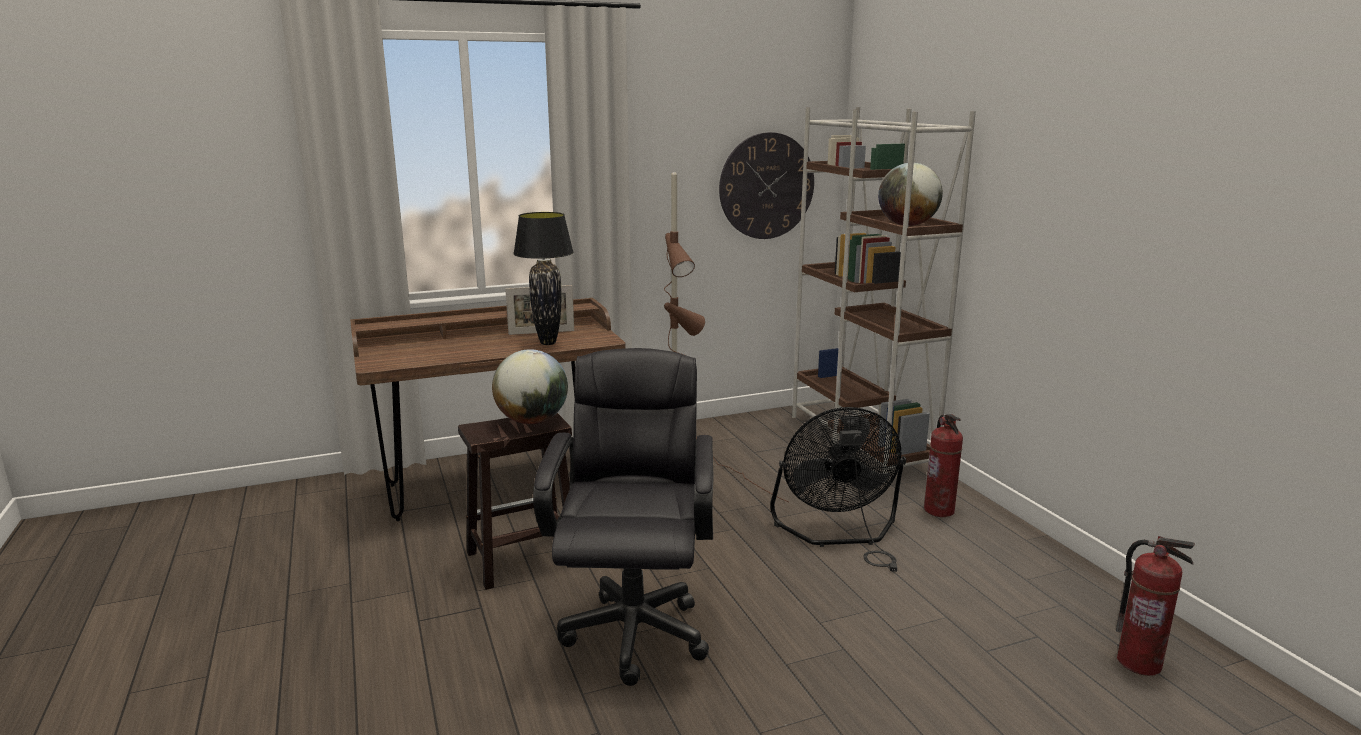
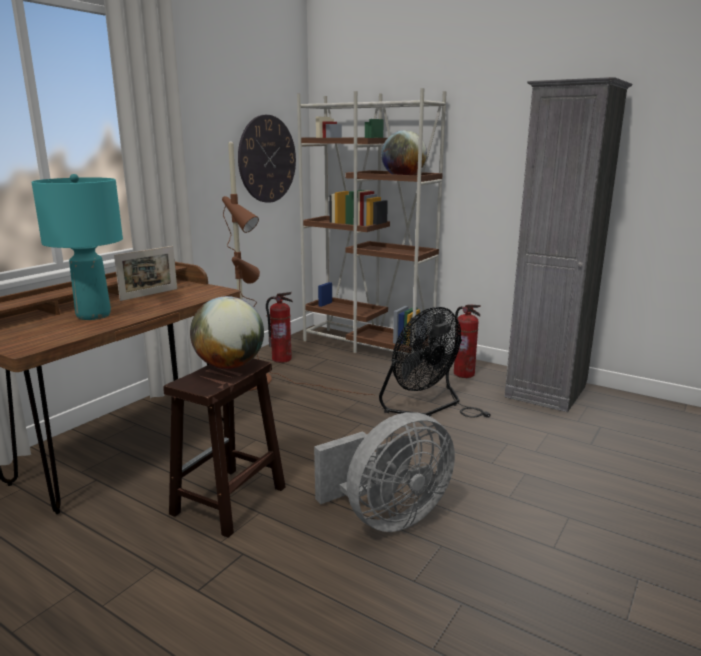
camera: 35 degrees left, 0 degrees up
black table lamp [513,212,574,345] -> none
black office chair [533,348,713,686] -> grey fan [314,413,455,532]
fire extinguisher [1116,536,1195,676] -> fire extinguisher moved to [266,292,293,363]
none -> turquoise table lamp [32,174,123,320]
none -> grey cabinet [505,77,633,412]

